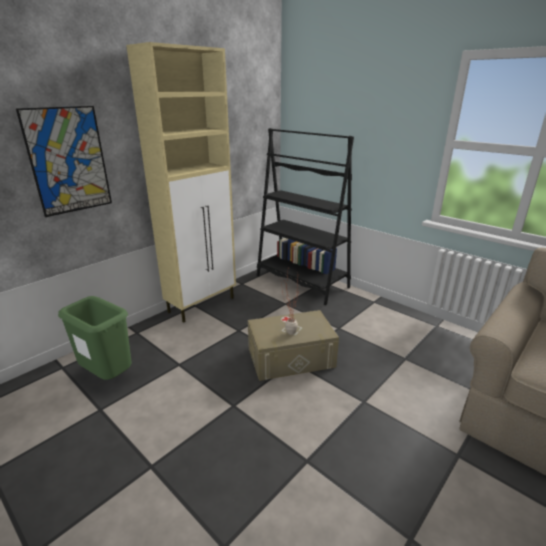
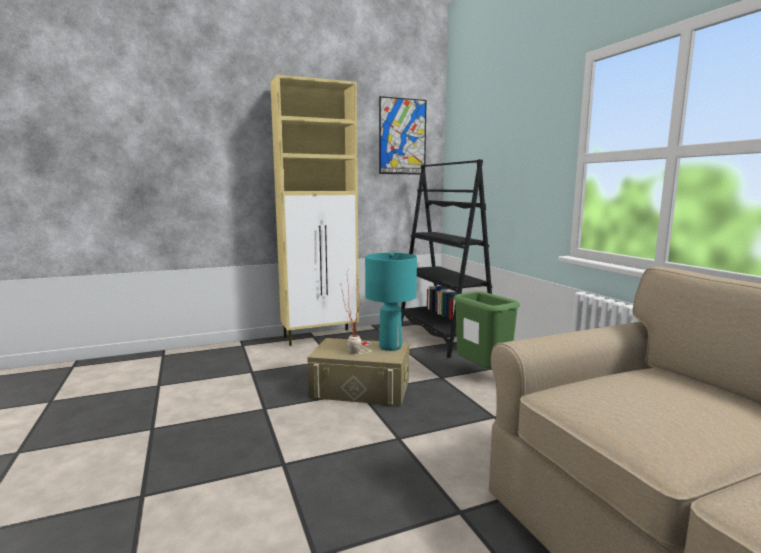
camera: 25 degrees right, 15 degrees down
picture [16,106,112,217] -> picture moved to [379,96,427,175]
green trash can [58,296,132,380] -> green trash can moved to [453,291,520,369]
none -> turquoise table lamp [365,252,417,351]

